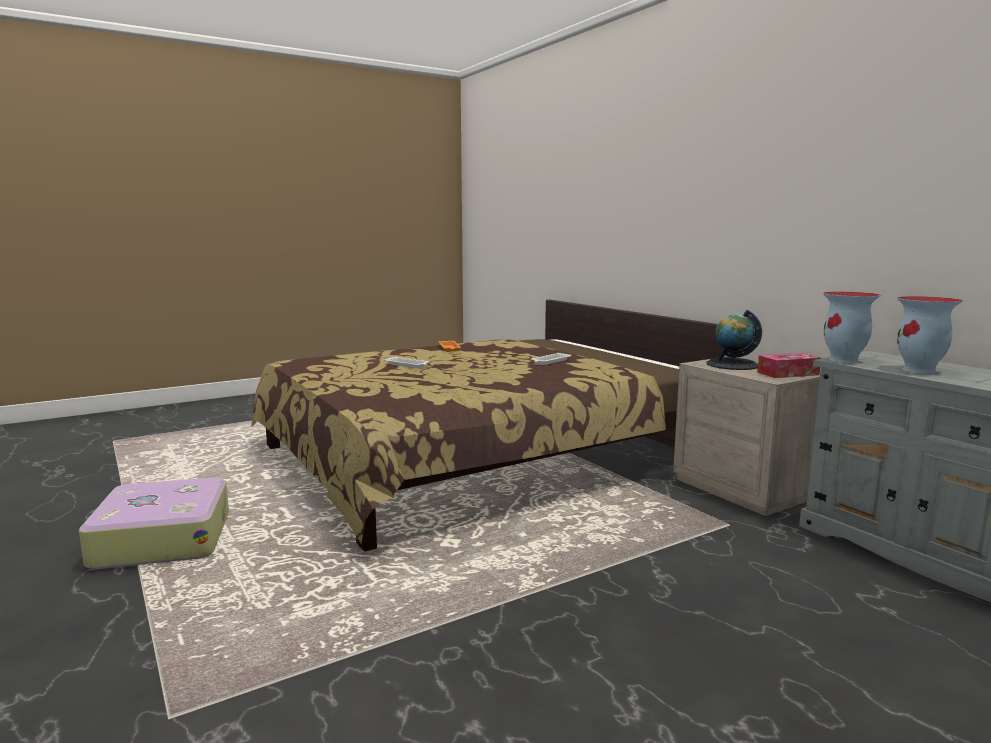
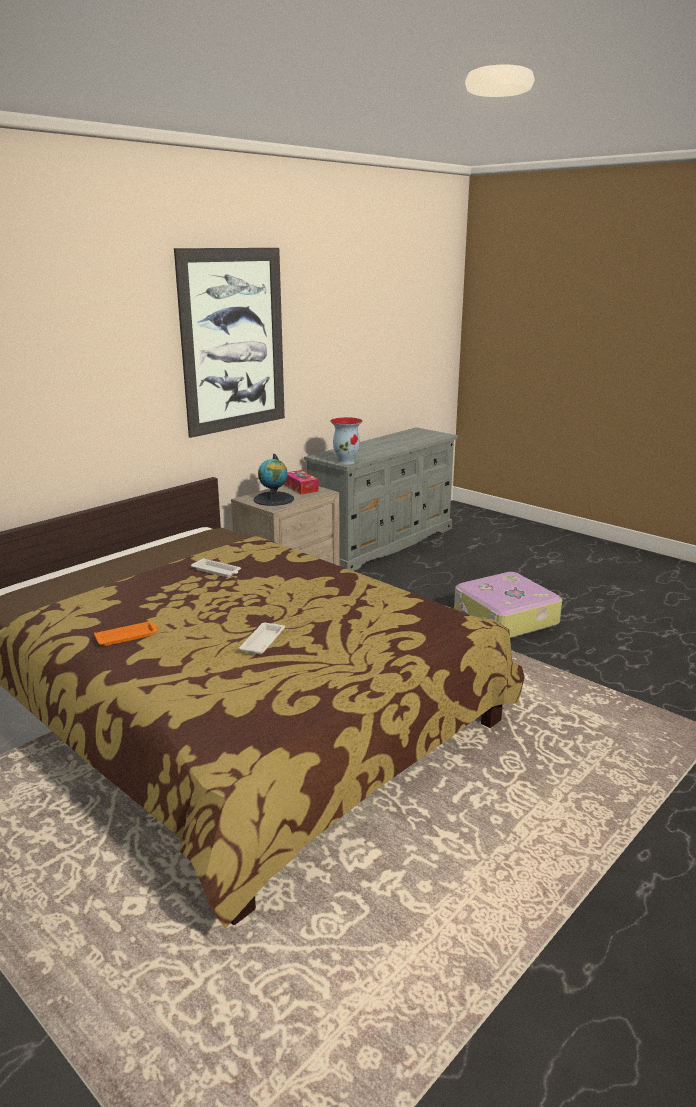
camera: 105 degrees left, 10 degrees up
suitcase [79,477,229,569] -> suitcase moved to [454,572,562,638]
vase [897,296,963,374] -> none
none -> picture [174,248,285,438]

